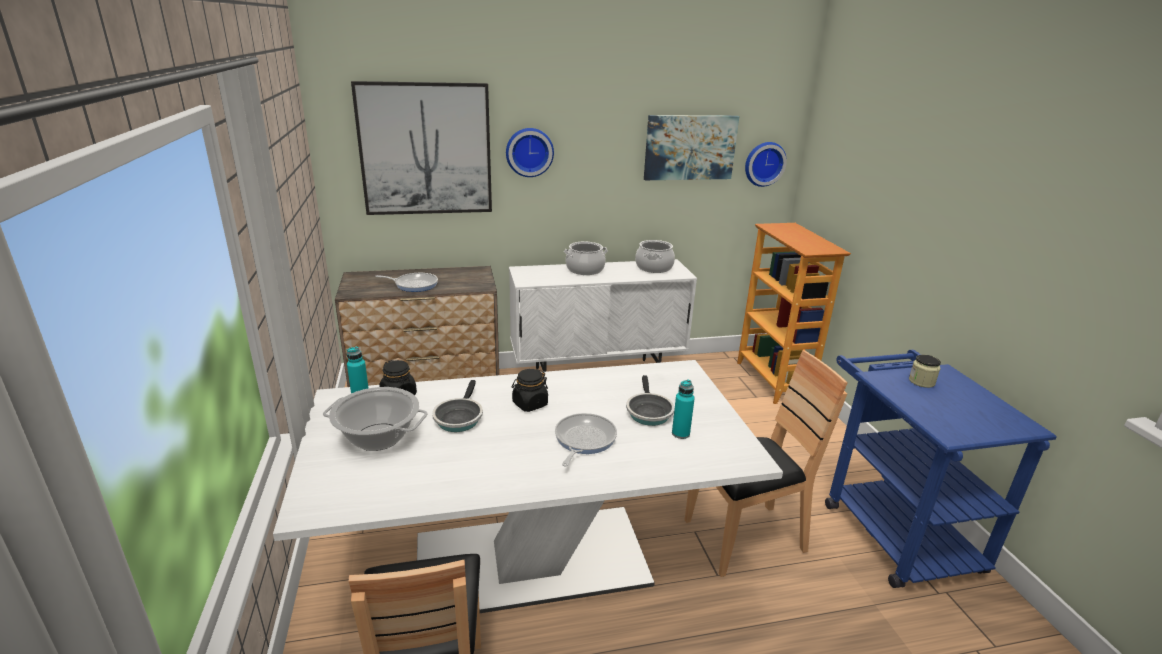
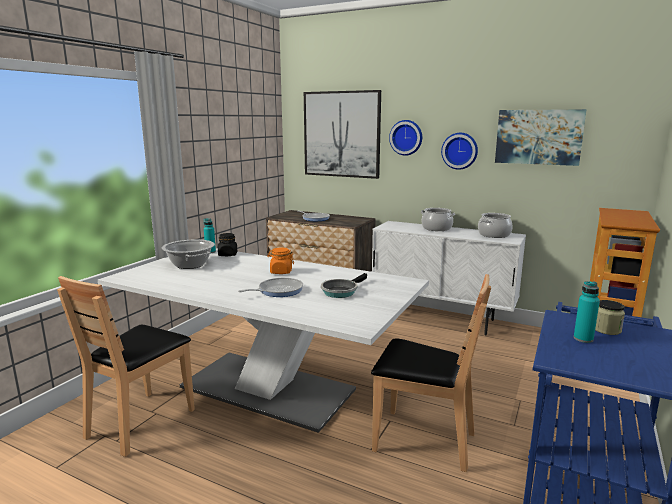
camera: 40 degrees right, 10 degrees down
frying pan [432,380,483,432] -> none
black jar [512,369,548,412] -> orange jar [267,248,294,274]
turquoise bottle [672,379,695,439] -> turquoise bottle moved to [574,281,600,343]
wall clock [745,142,787,187] -> wall clock moved to [441,133,478,170]

